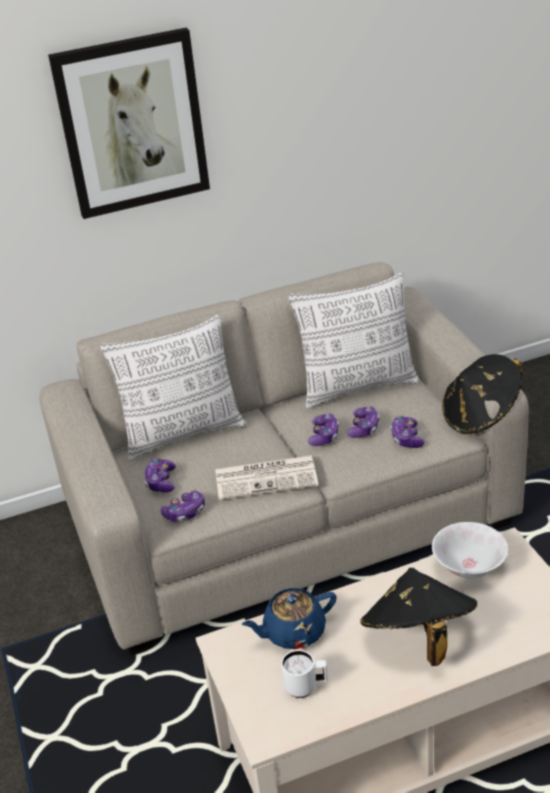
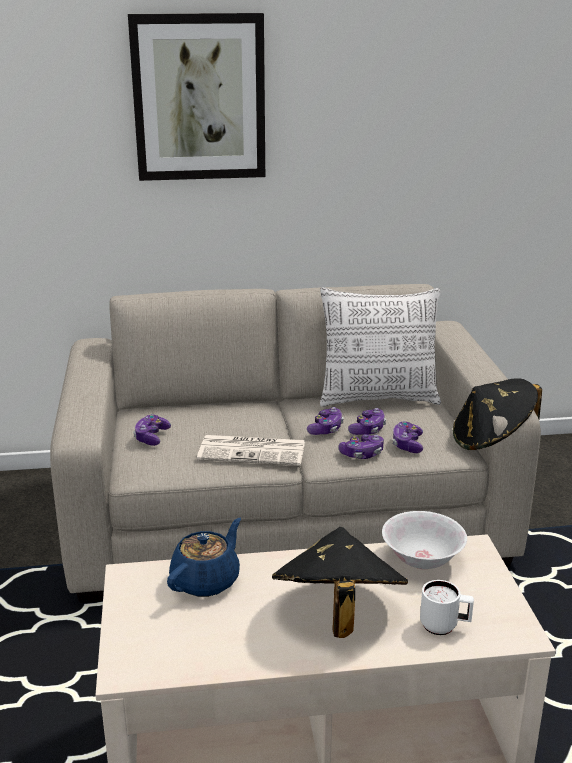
camera: 10 degrees right, 10 degrees down
pillow [100,315,246,461] -> none
game controller [161,491,205,522] -> game controller moved to [339,434,384,459]
blue teapot [242,588,337,649] -> blue teapot turned 135 degrees clockwise [167,518,241,597]
white mug [281,650,328,698] -> white mug moved to [420,580,474,635]

